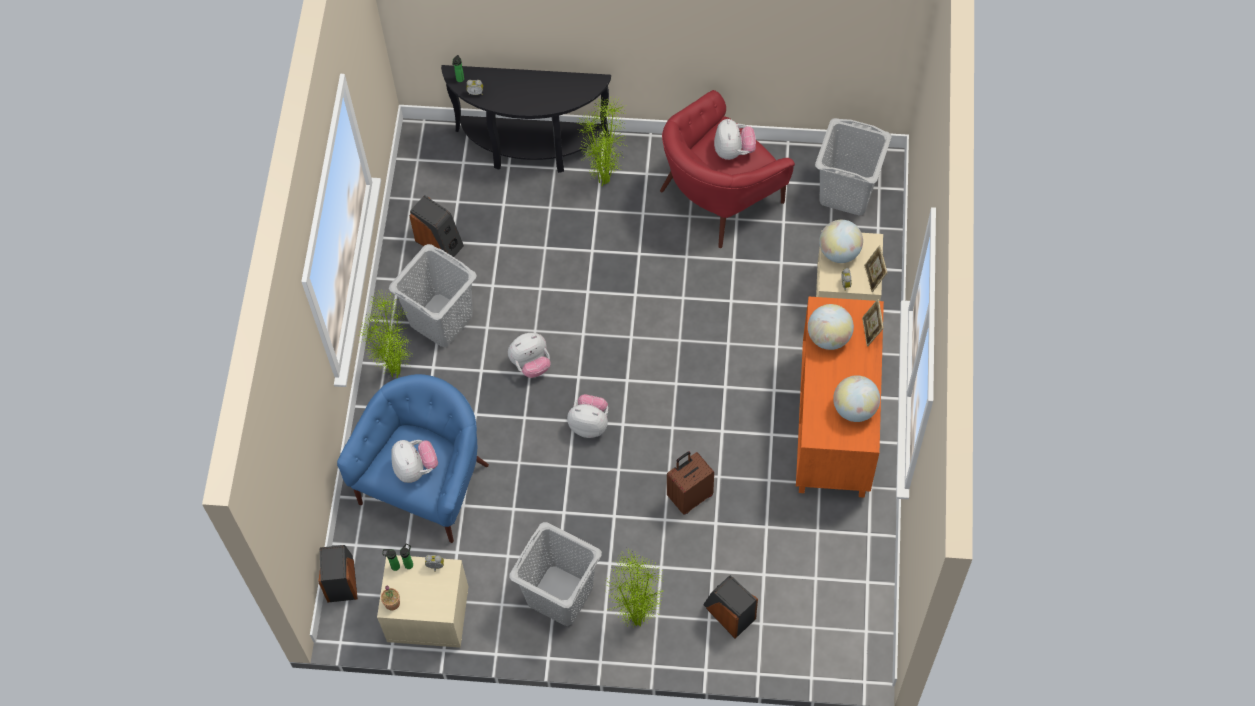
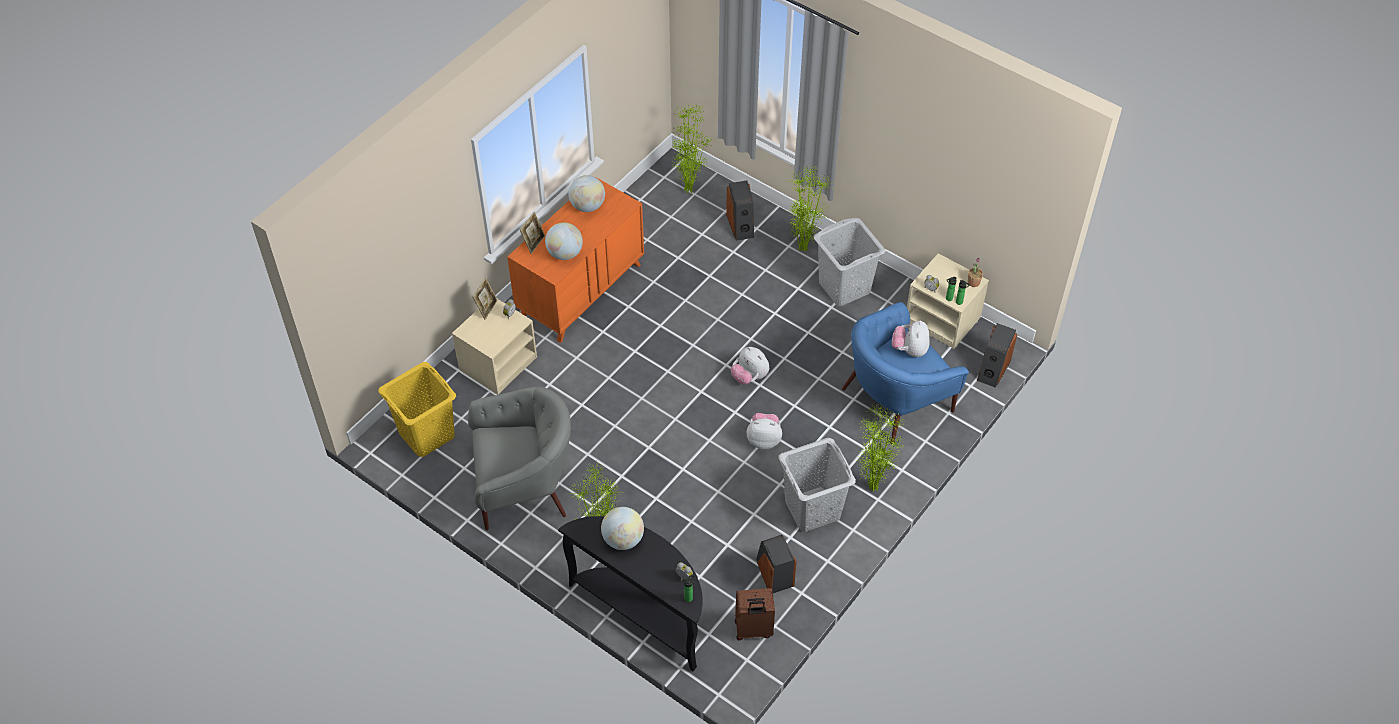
camera: 150 degrees left, 10 degrees down
red armchair [660,90,795,248] -> grey armchair [468,387,571,530]
brown suitcase [667,451,714,515] -> brown suitcase moved to [735,588,775,640]
plush toy [714,119,756,160] -> none
grey laundry basket [815,118,892,215] -> yellow laundry basket [378,362,456,457]
globe [819,220,863,263] -> globe moved to [601,507,644,550]
none -> potted plant [671,104,712,194]

